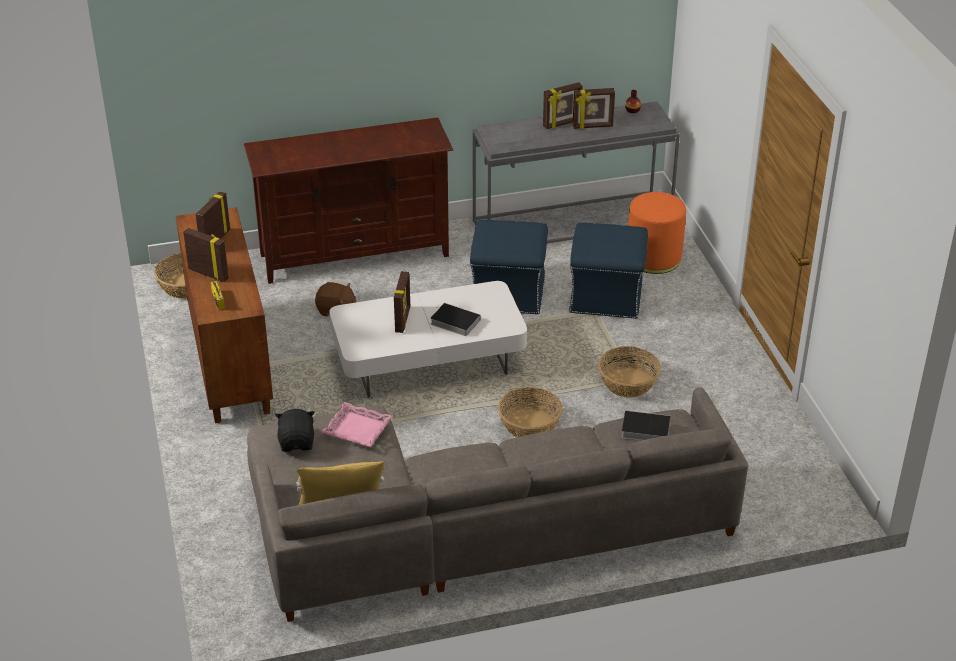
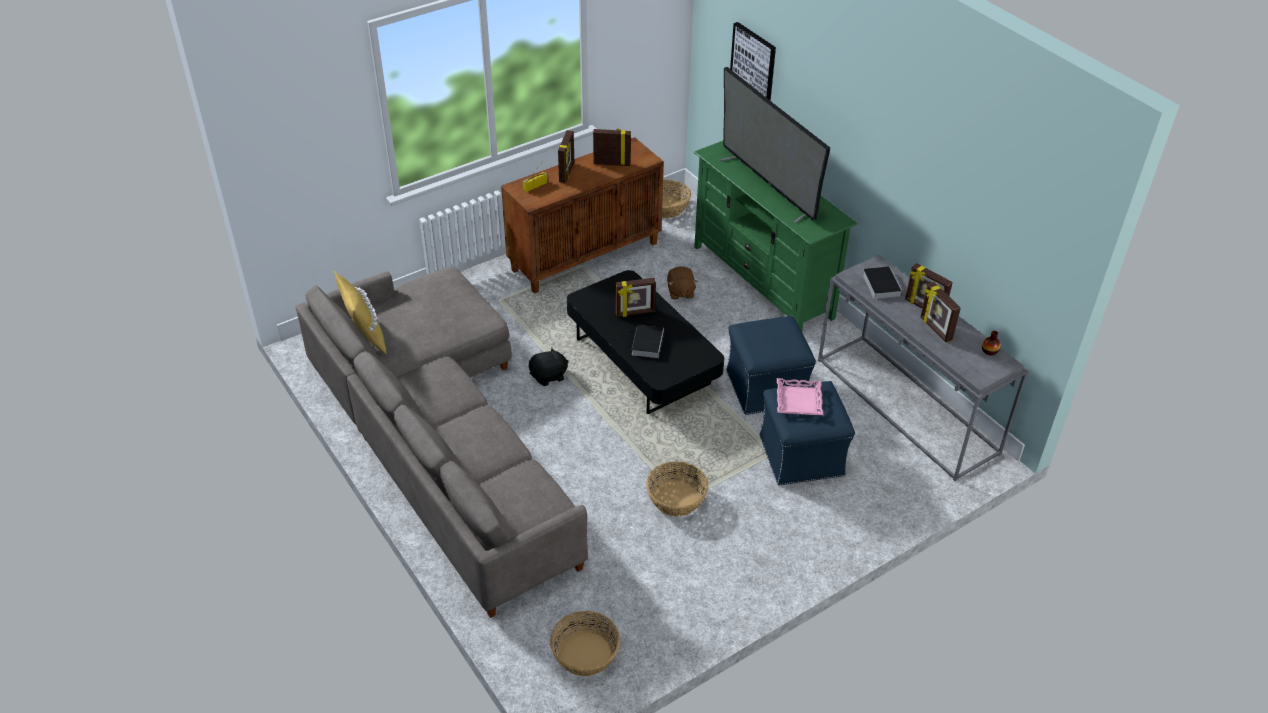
camera: 70 degrees right, 5 degrees up
brown tv stand [244,117,453,284] -> green tv stand [693,141,858,331]
black plush toy [275,409,315,452] -> black plush toy moved to [529,348,569,386]
pink tray [322,402,393,447] -> pink tray moved to [777,378,823,415]
white coffee table [329,281,527,398] -> black coffee table [567,270,724,414]
basket [498,387,563,438] -> basket moved to [550,611,620,676]
book [615,410,670,440] -> book moved to [863,266,902,299]
orange ottoman [628,192,686,274] -> none
none -> television [720,67,830,223]
none -> picture [730,22,776,101]

